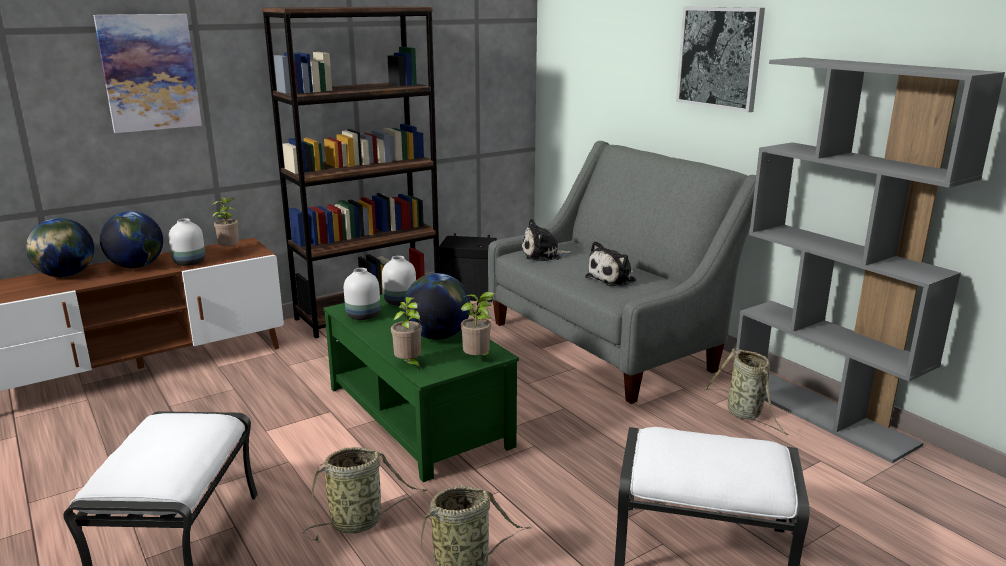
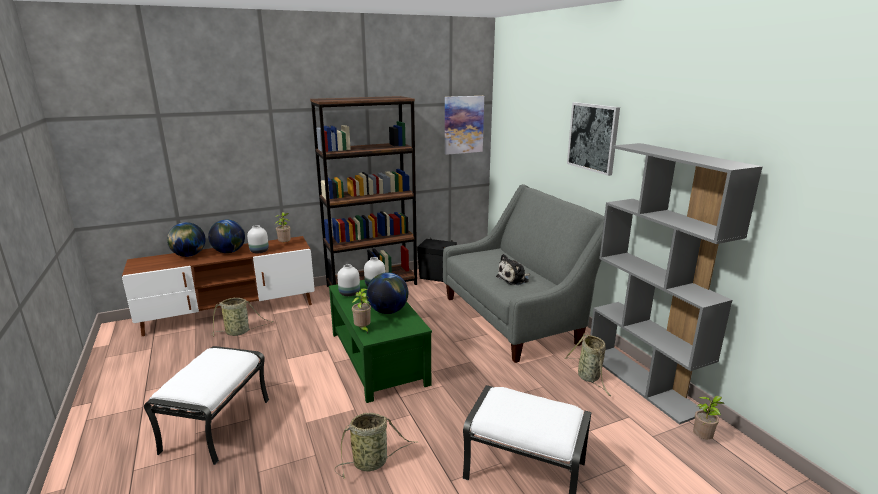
camera: 10 degrees right, 0 degrees up
picture [93,14,202,133] -> picture moved to [445,96,484,155]
basket [303,447,427,543] -> basket moved to [211,298,273,336]
potted plant [461,292,495,356] -> potted plant moved to [693,396,724,439]
plush toy [521,219,572,261] -> none

